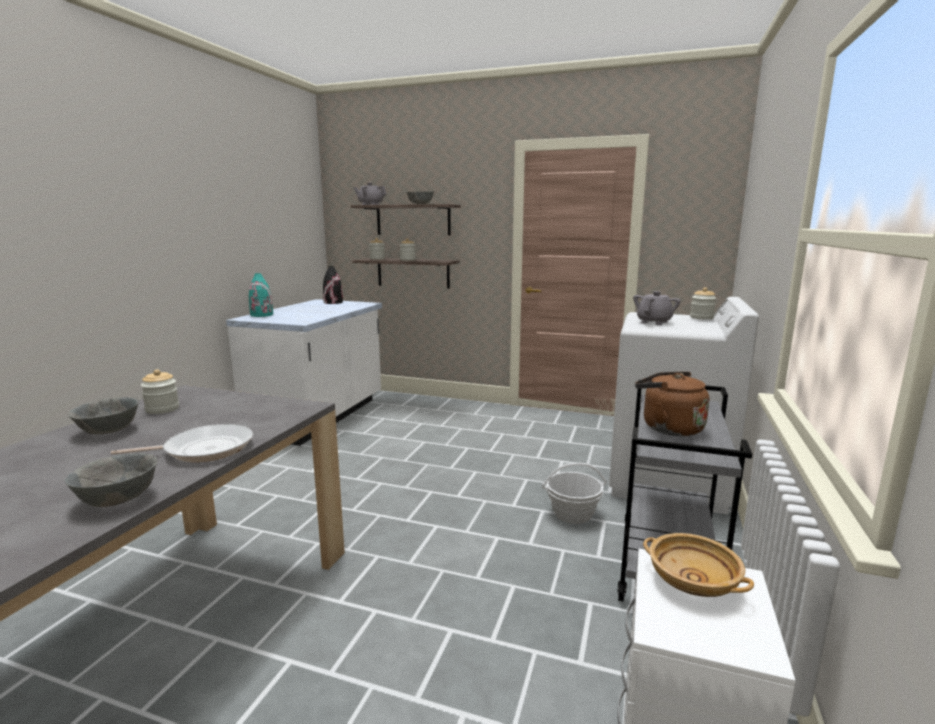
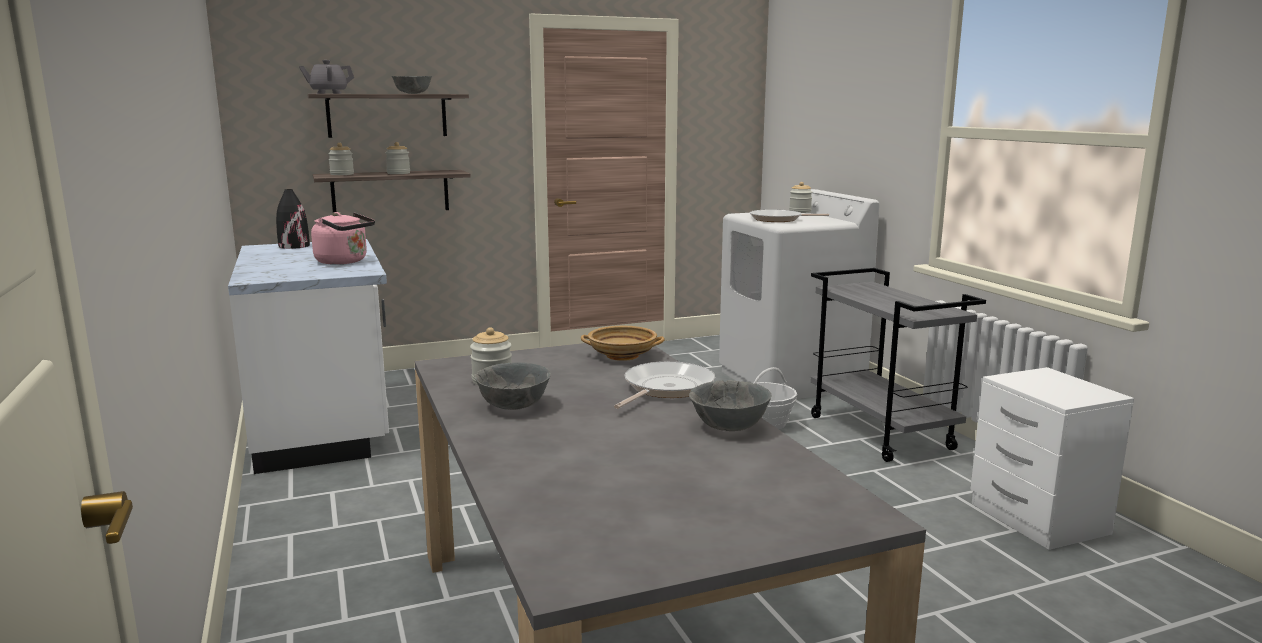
camera: 40 degrees left, 0 degrees up
turquoise vase [249,273,273,317] -> none
grey teapot [633,291,681,325] -> frying pan [750,209,829,222]
brown kettle [635,372,709,436] -> none
beige bowl [643,533,754,597] -> beige bowl moved to [581,326,665,361]
none -> pink kettle [311,212,375,265]

